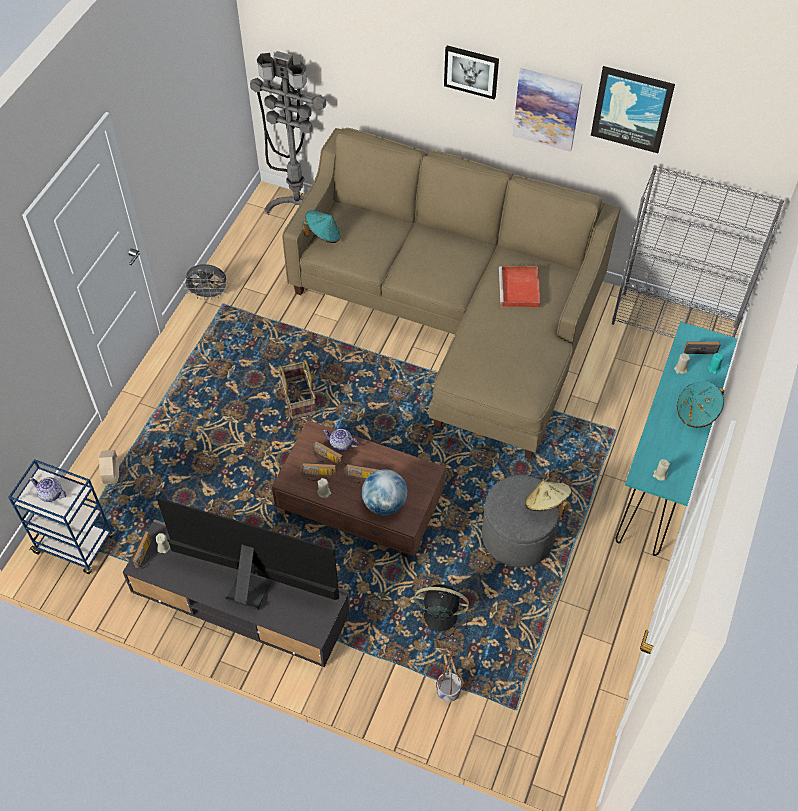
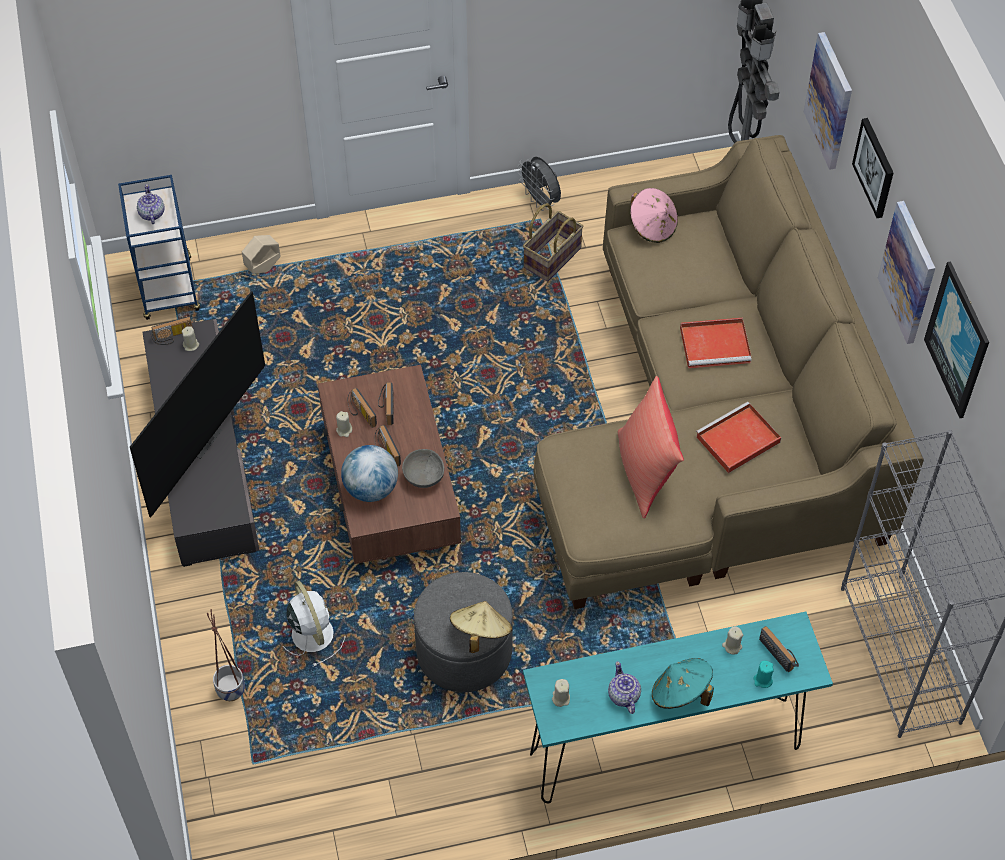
camera: 55 degrees right, 0 degrees up
television [157,498,339,610] -> television turned 45 degrees clockwise [130,291,265,517]
basket [278,359,316,419] -> basket moved to [523,203,583,281]
turquoise hat [302,210,340,243] -> pink hat [630,188,678,243]
teapot [323,429,359,452] -> teapot moved to [608,661,641,714]
black fan [414,584,469,640] -> white fan [283,581,345,667]
none -> grey bowl [402,449,445,488]
none -> red pillow [618,376,684,518]
none -> red tray [680,318,752,368]
none -> picture [804,32,852,170]

